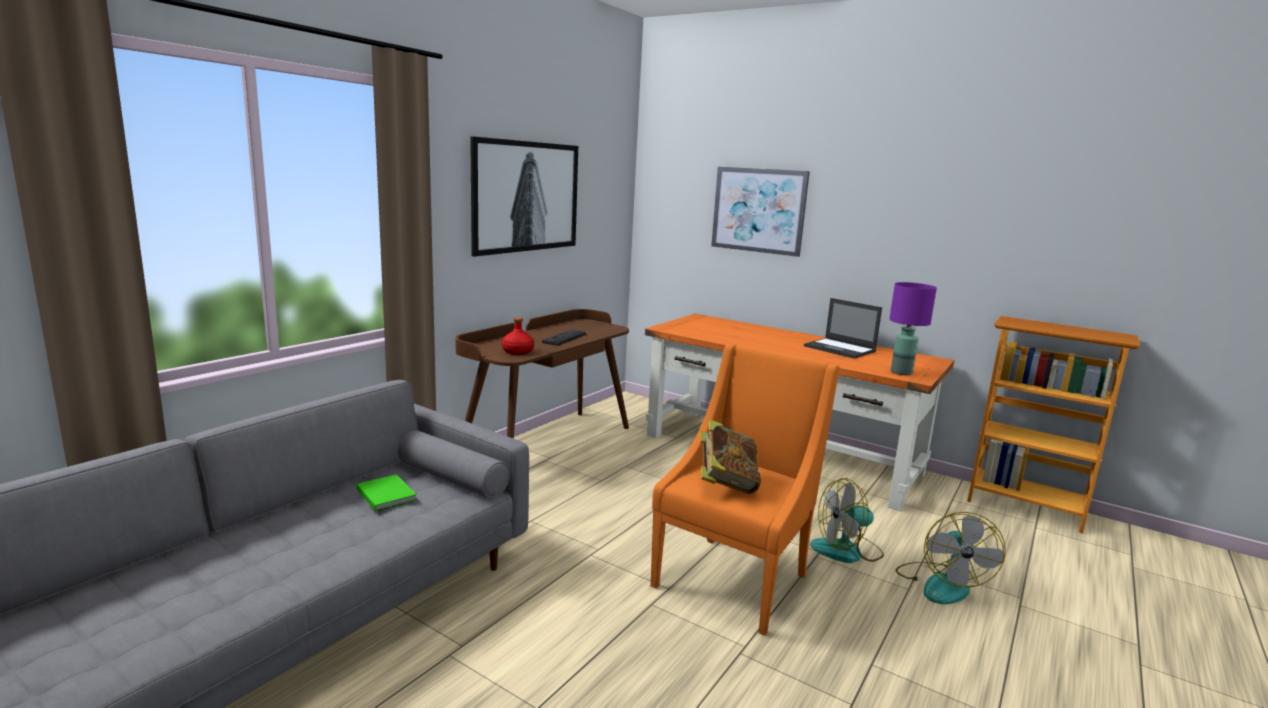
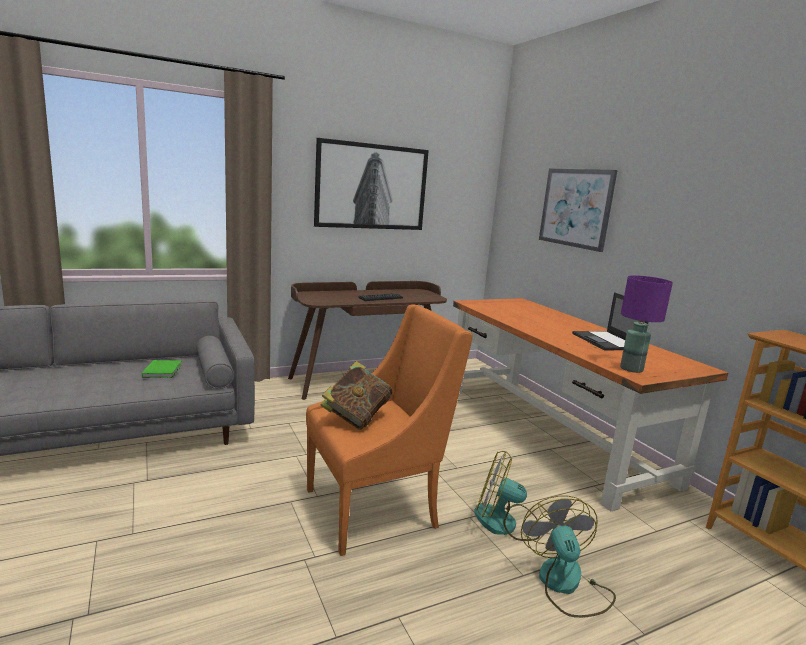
camera: 30 degrees right, 0 degrees up
red bottle [502,317,534,355] -> none
fan [896,512,1006,604] -> fan turned 135 degrees clockwise [521,495,616,618]

